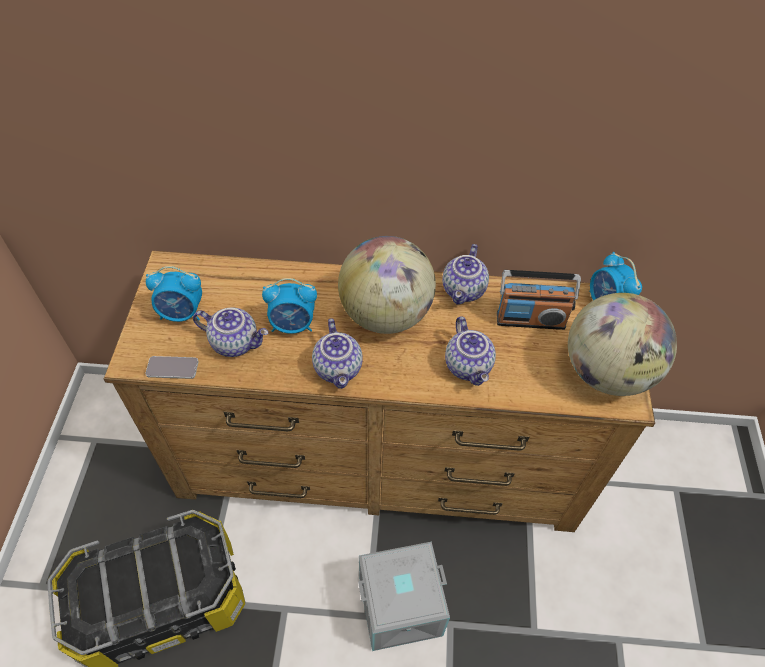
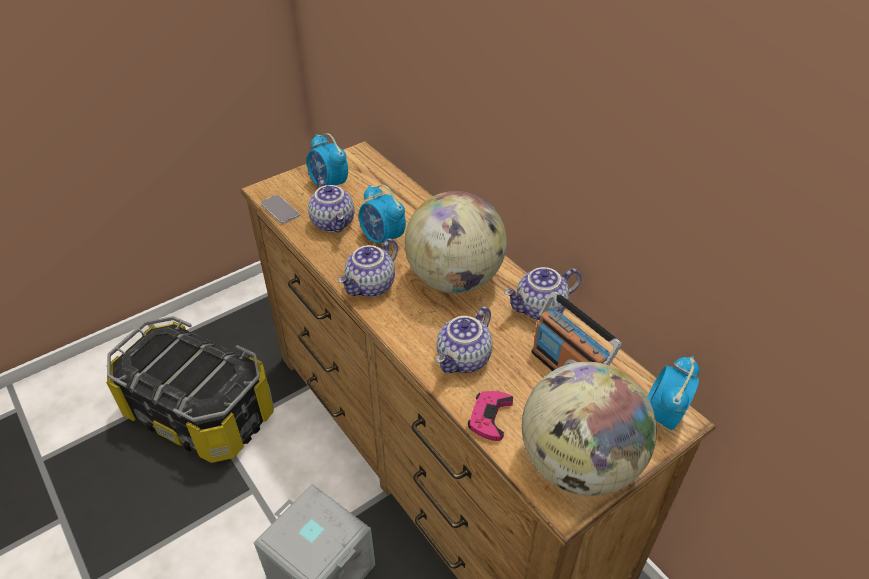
camera: 50 degrees right, 10 degrees down
none -> pink game controller [468,391,513,441]

